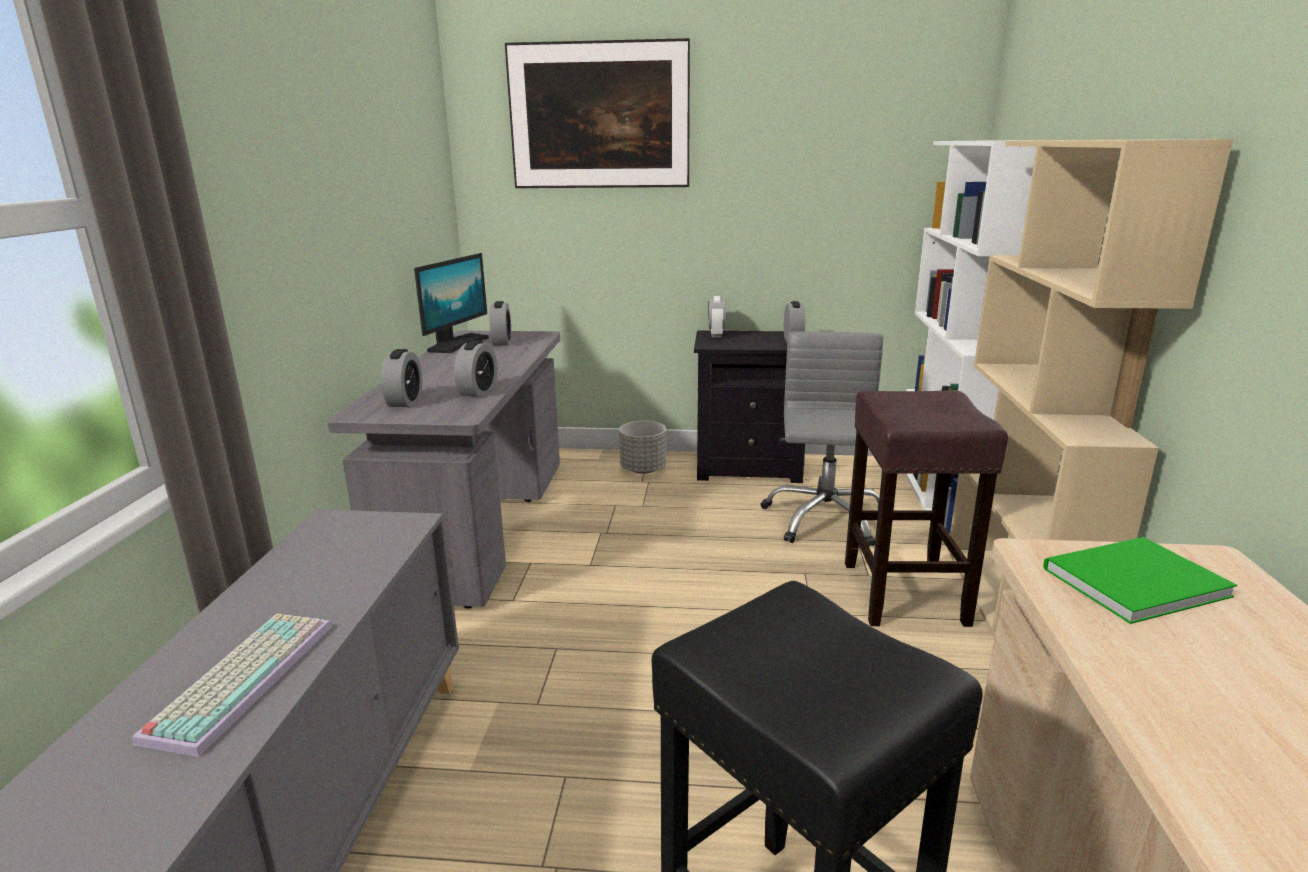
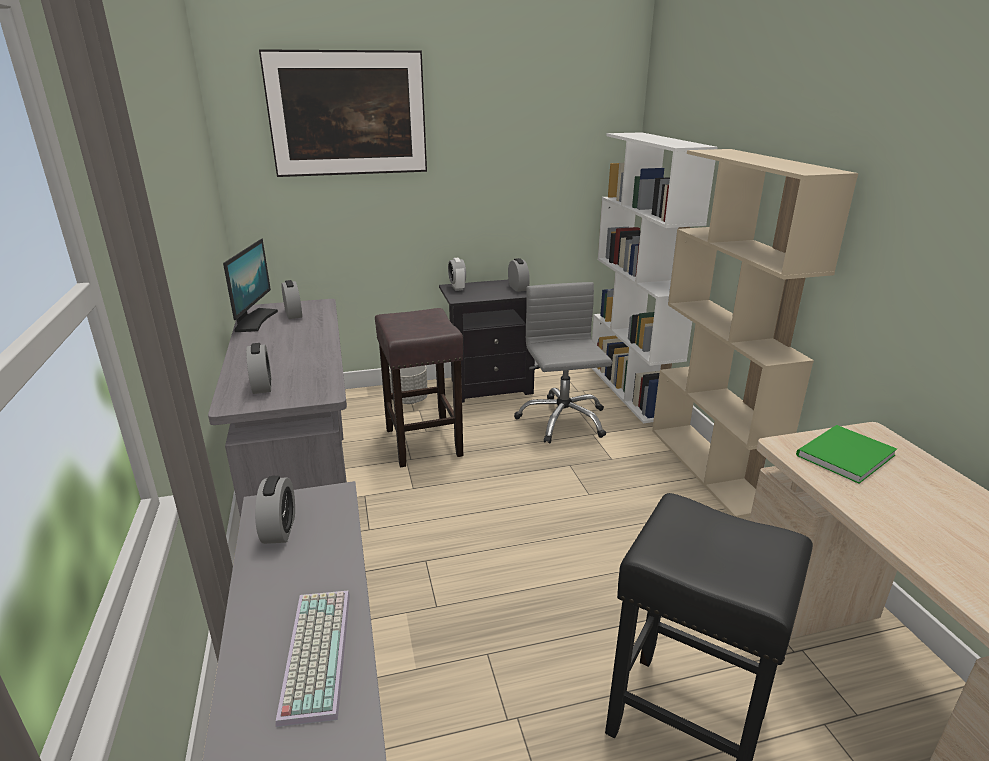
camera: 20 degrees left, 5 degrees up
alarm clock [454,340,498,397] -> alarm clock moved to [255,476,295,544]
brown stool [845,390,1008,627] -> brown stool moved to [375,308,463,467]

